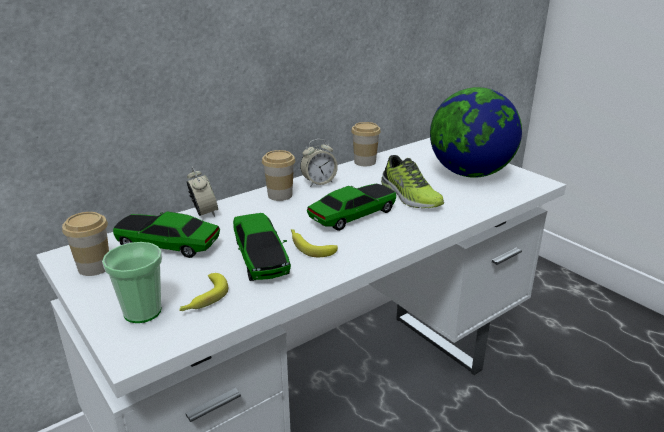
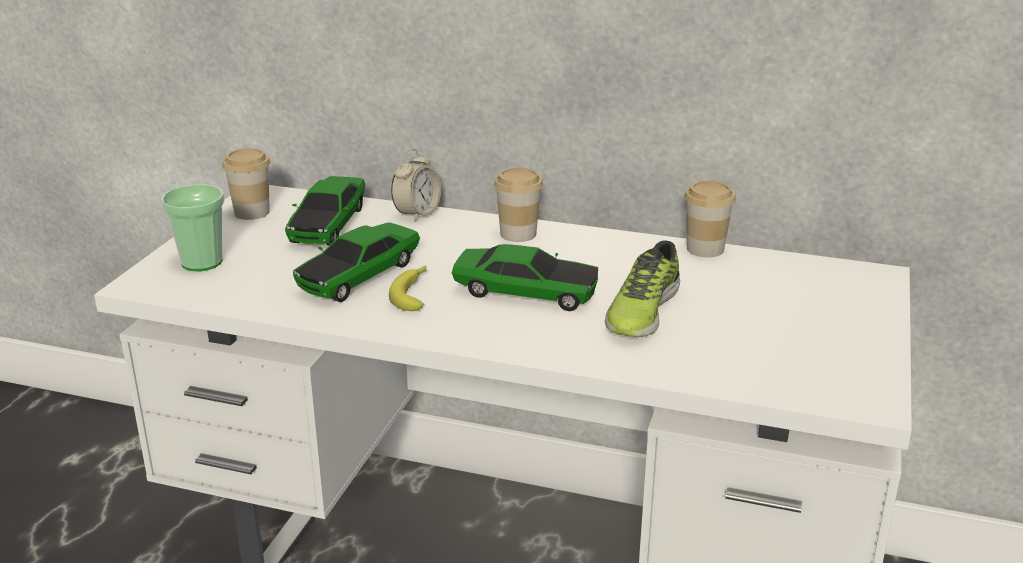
camera: 55 degrees right, 0 degrees up
toy car [113,212,220,258] -> toy car turned 150 degrees counterclockwise [285,176,365,246]
banana [179,273,229,311] -> none
alarm clock [300,139,338,187] -> none
globe [430,87,522,178] -> none

